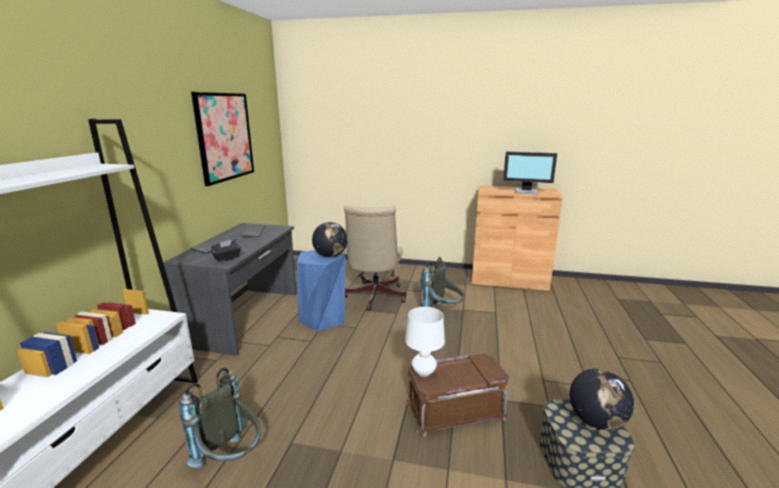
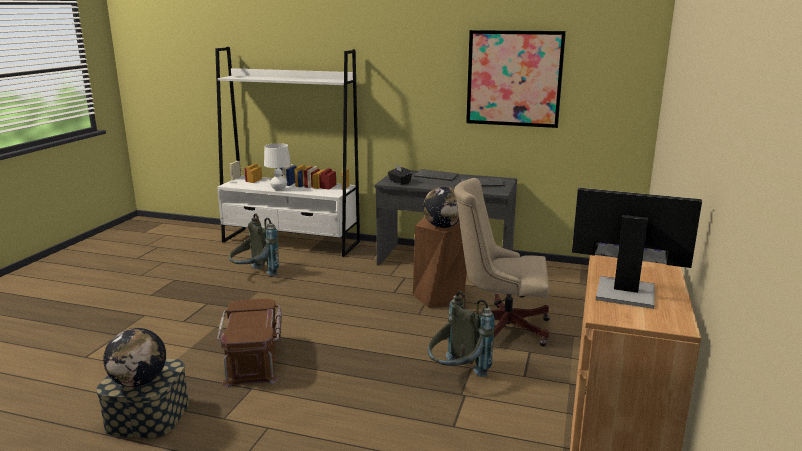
camera: 95 degrees right, 0 degrees up
blue stool [297,250,345,332] -> brown stool [413,216,467,308]
white table lamp [405,307,445,377] -> white table lamp moved to [264,143,291,191]
monitor [503,152,557,194] -> monitor turned 90 degrees clockwise [572,188,702,309]

